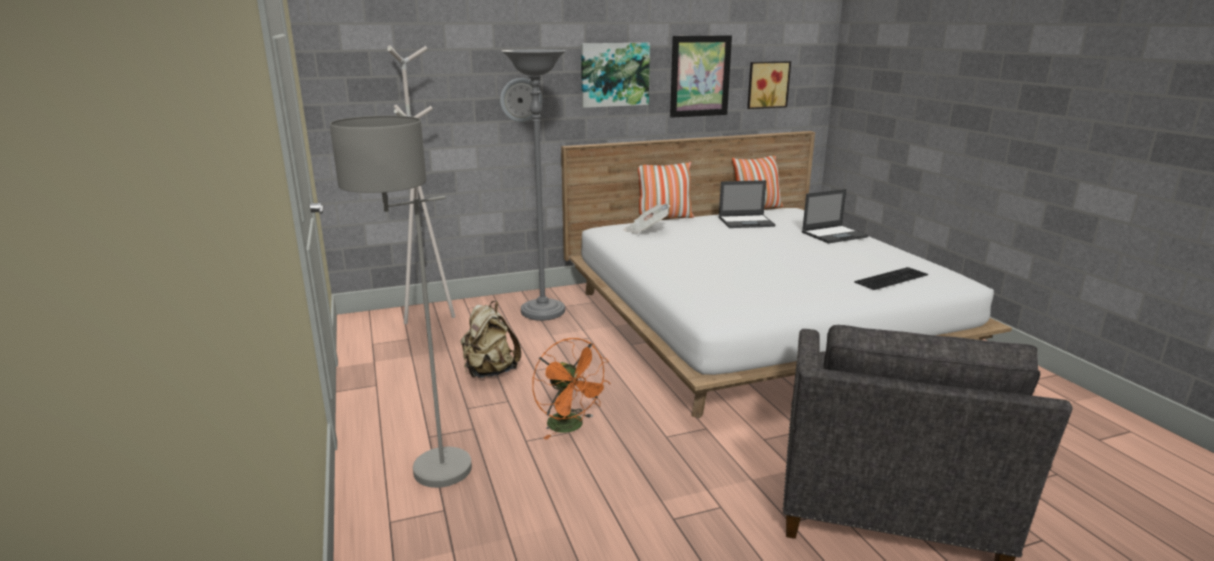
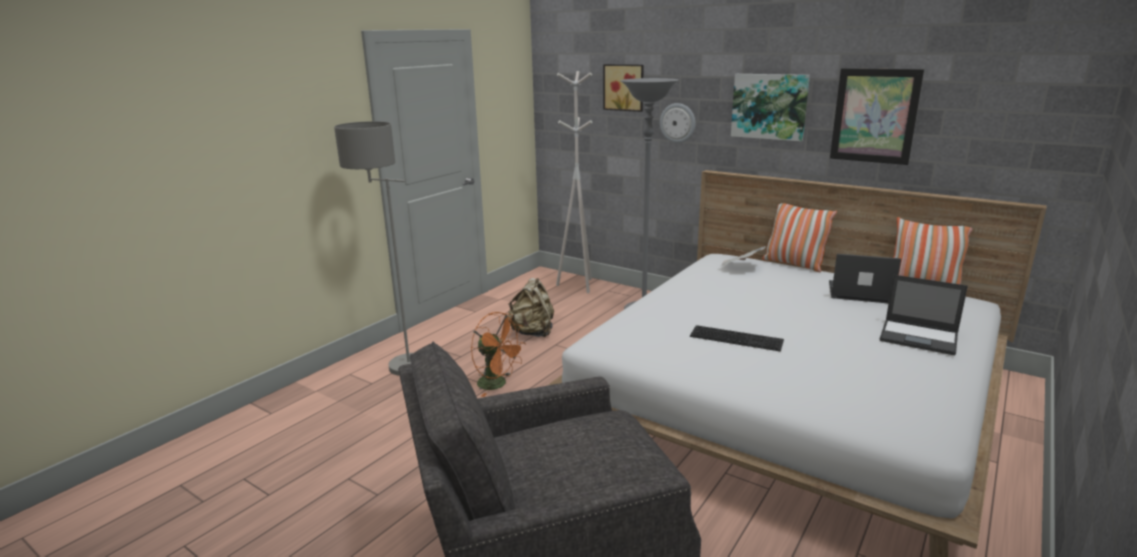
camera: 55 degrees right, 0 degrees up
orange fan [532,338,610,440] -> orange fan turned 75 degrees counterclockwise [471,312,526,397]
laptop [719,180,776,228] -> laptop turned 150 degrees clockwise [829,254,901,304]
picture [747,61,791,109] -> picture moved to [603,64,644,112]
keyboard [854,267,928,290] -> keyboard moved to [690,325,784,352]

